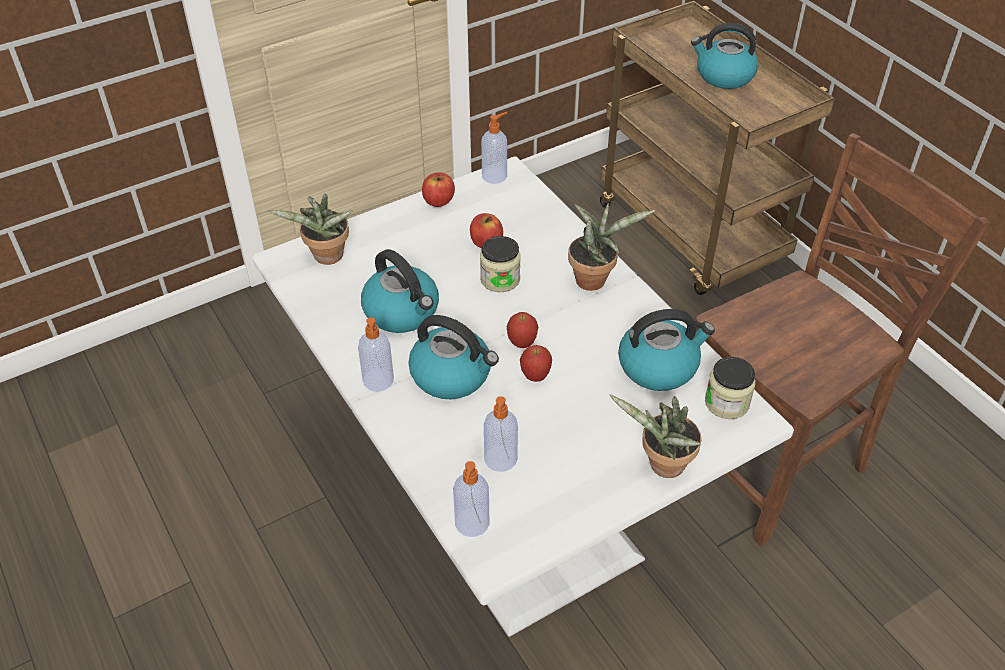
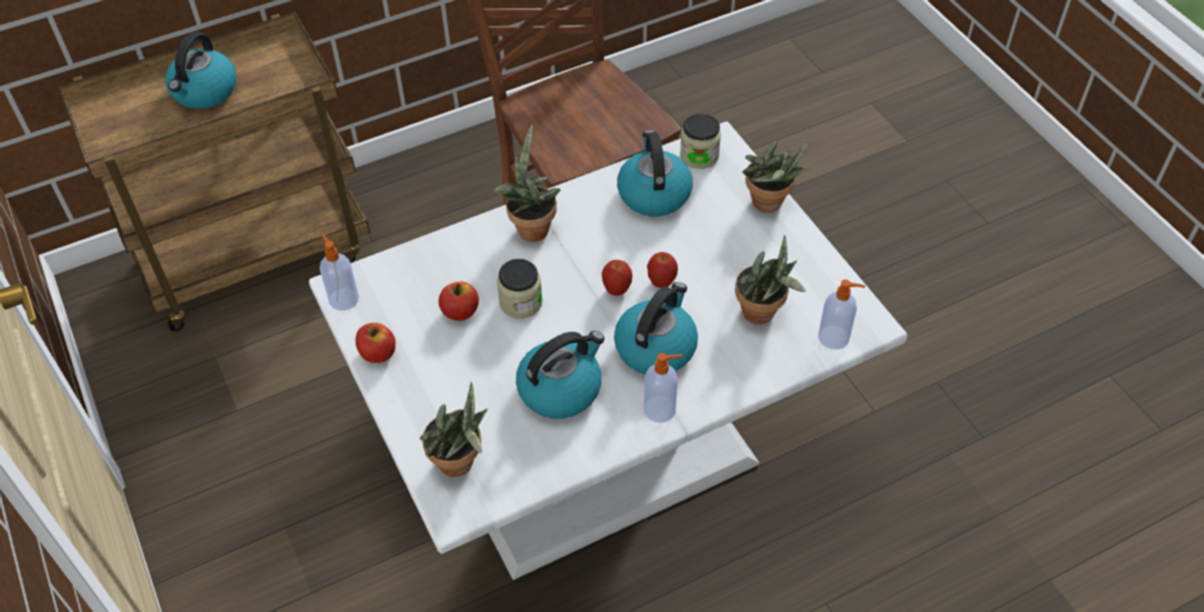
camera: 85 degrees left, 5 degrees up
soap dispenser [484,396,518,472] -> potted plant [735,235,806,324]

